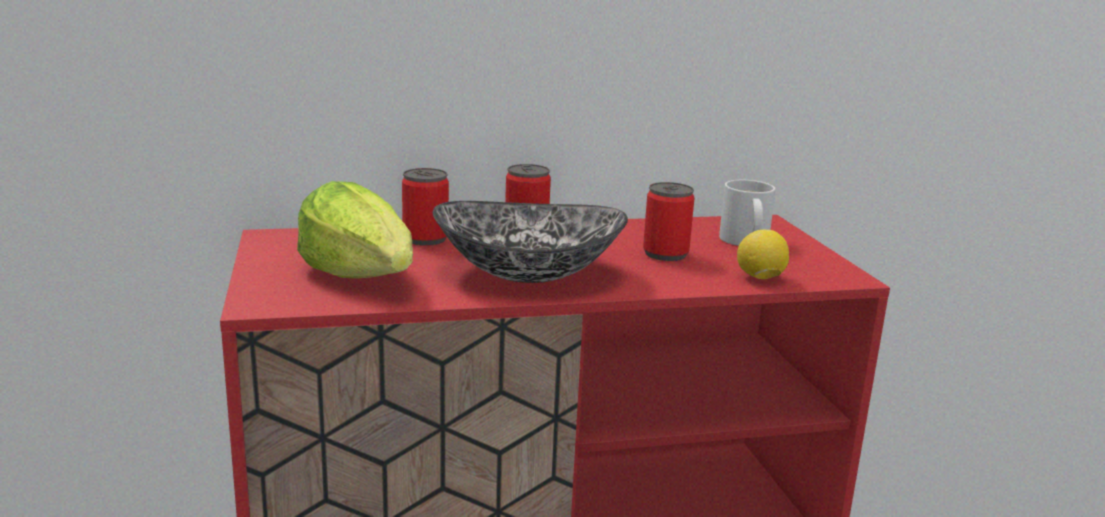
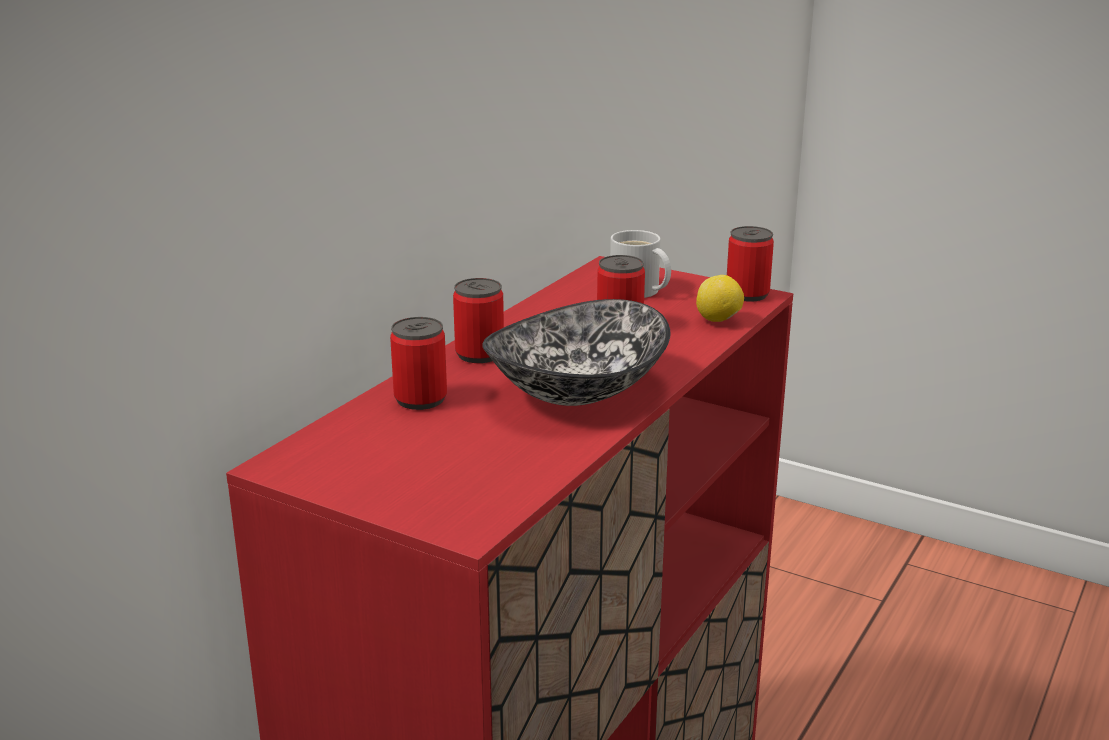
camera: 45 degrees left, 5 degrees up
lettuce [297,181,413,278] -> none
none -> can [727,226,774,302]

